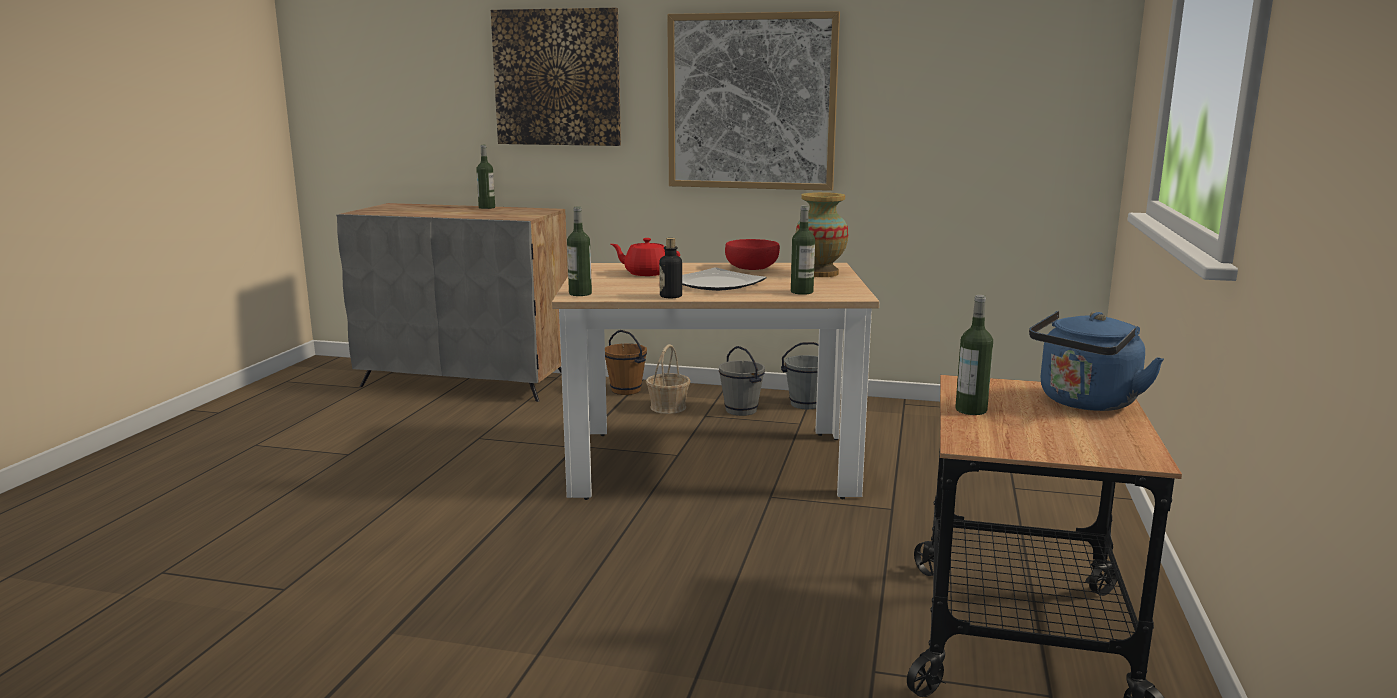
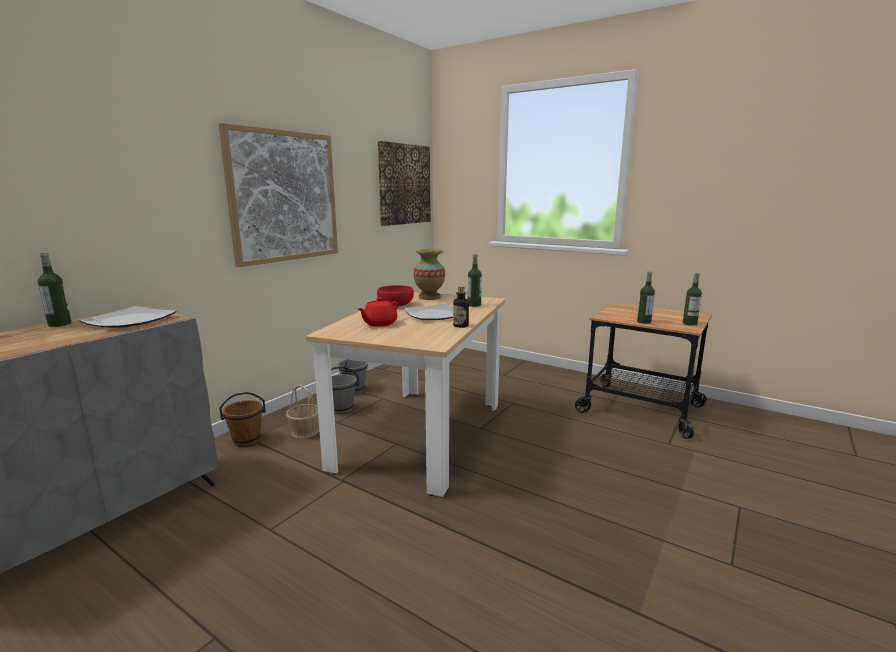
camera: 70 degrees left, 0 degrees up
picture [491,8,621,146] -> picture moved to [377,141,431,226]
bottle [567,206,592,296] -> bottle moved to [683,273,702,326]
blue kettle [1029,311,1164,411] -> none
none -> plate [78,306,177,328]

